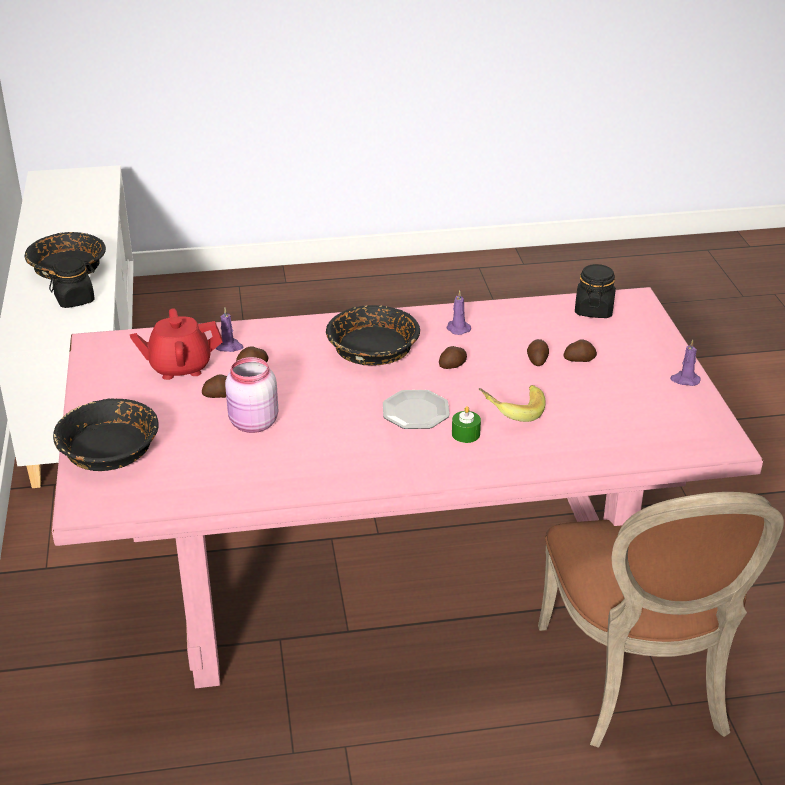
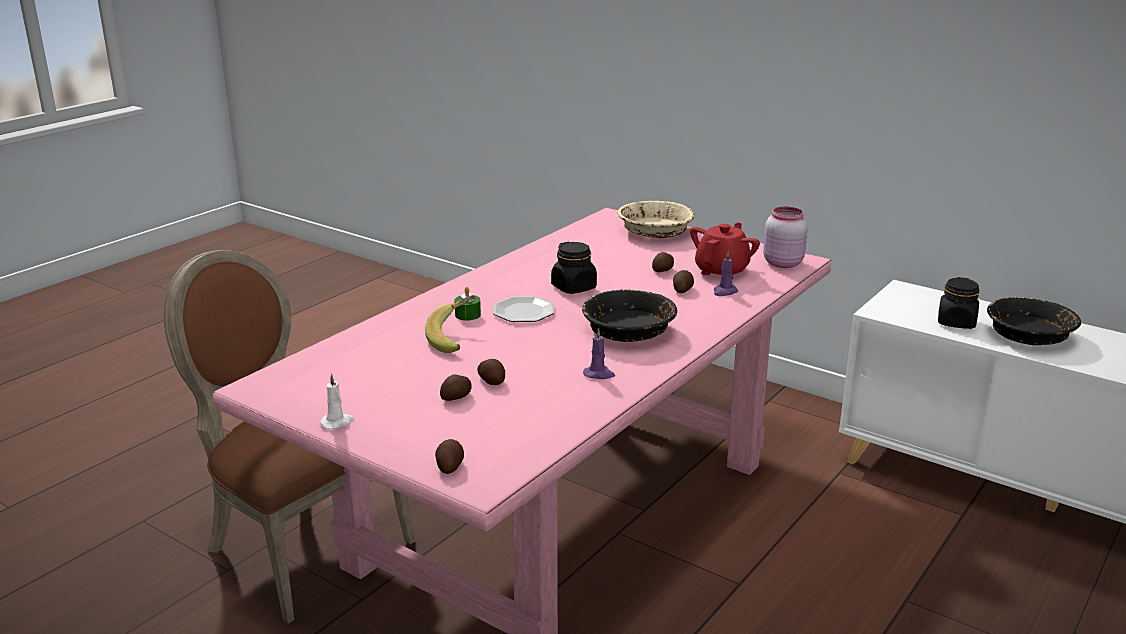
camera: 135 degrees right, 10 degrees down
black bowl [53,398,159,471] -> beige bowl [617,200,694,238]
pink jar [225,357,278,433] -> pink jar moved to [763,206,808,268]
potato [439,346,467,369] -> potato moved to [435,439,464,474]
black jar [575,264,616,318] -> black jar moved to [551,242,597,294]
purple candle [670,340,701,386] -> white candle [320,373,354,430]

